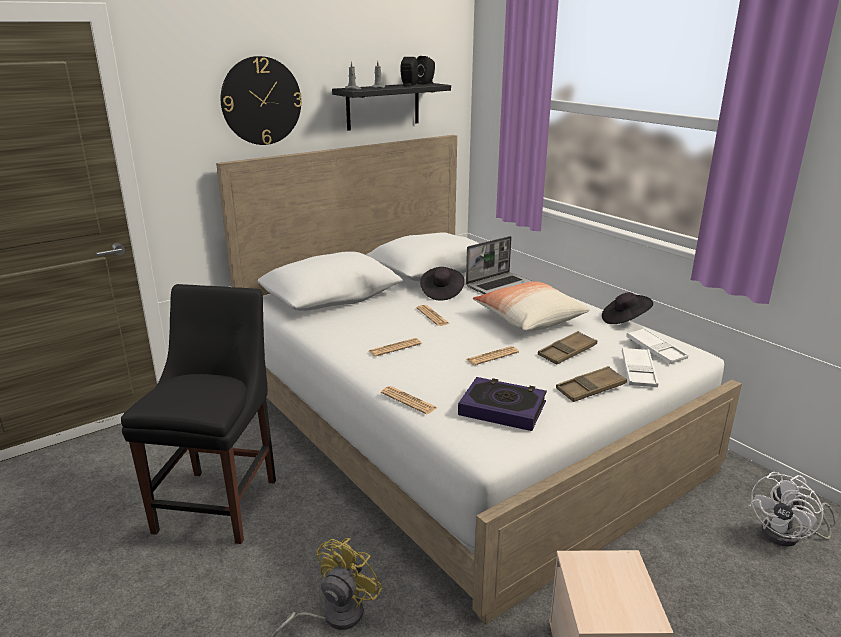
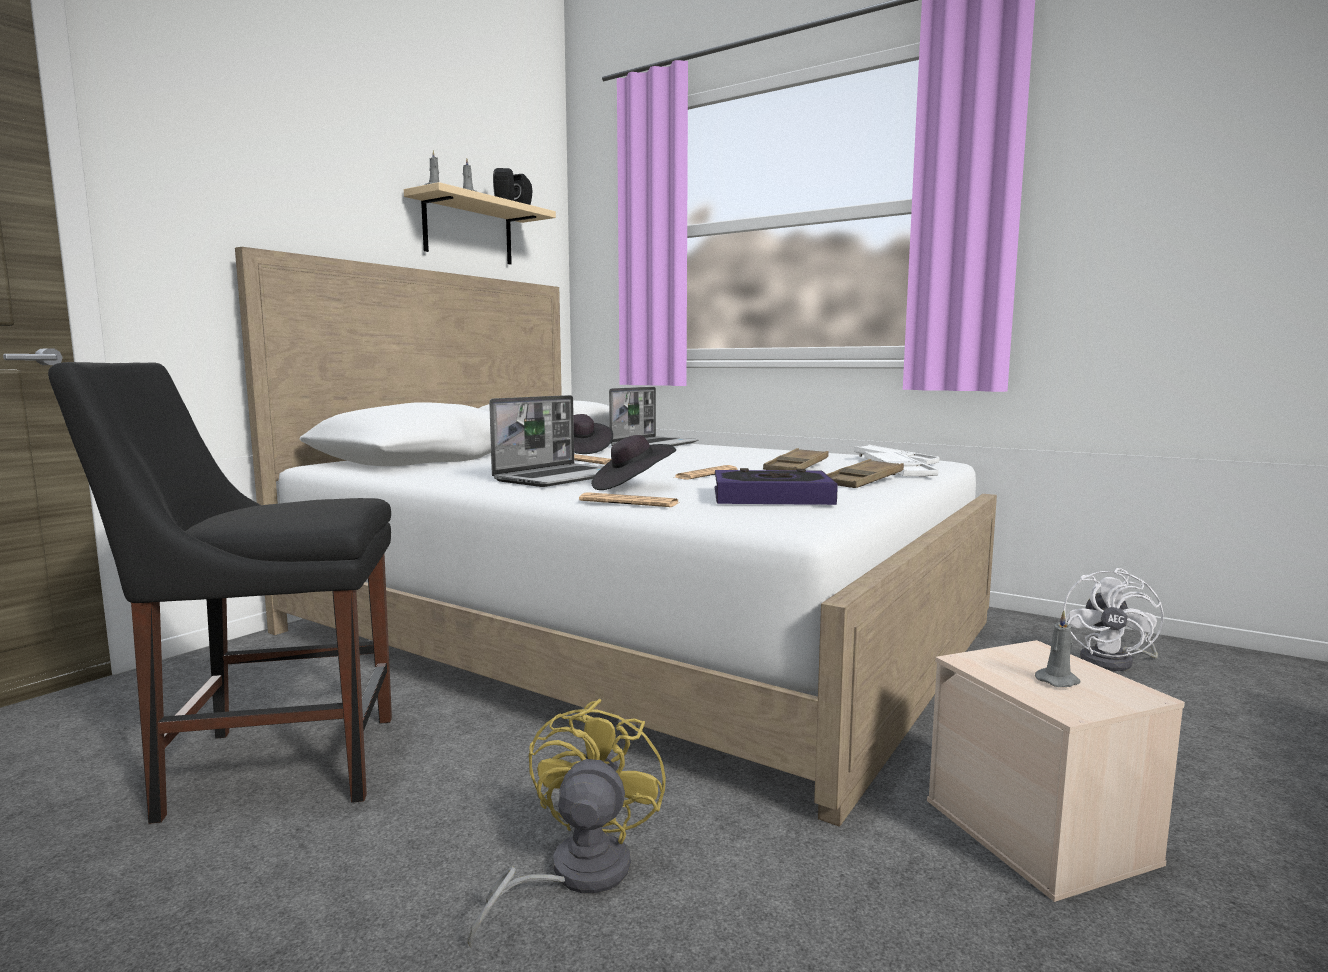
camera: 20 degrees left, 15 degrees down
black chair [121,284,276,544] -> black chair turned 90 degrees counterclockwise [48,362,392,824]
wall clock [221,56,302,145] -> none
black shelf [332,83,451,131] -> beige shelf [404,182,556,265]
newspaper [369,338,422,357] -> laptop [489,395,603,487]
pillow [473,282,590,331] -> none
black hat [602,292,653,324] -> black hat moved to [591,435,676,490]
none -> grey candle [1035,611,1081,687]

